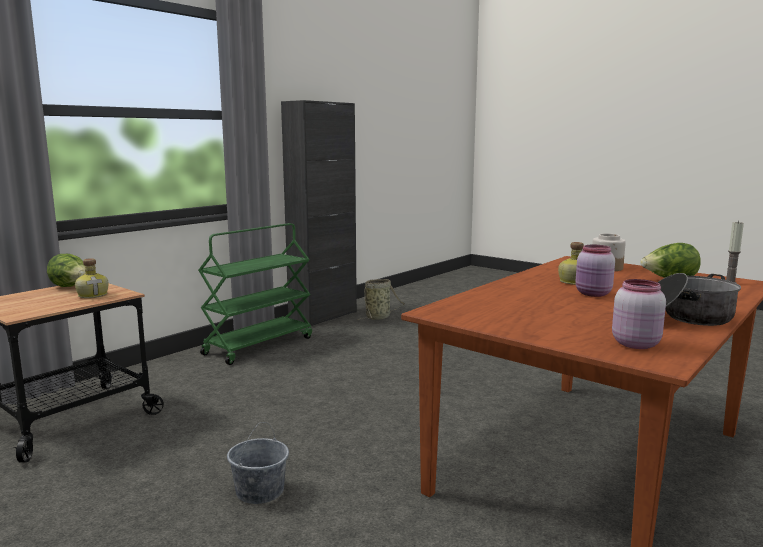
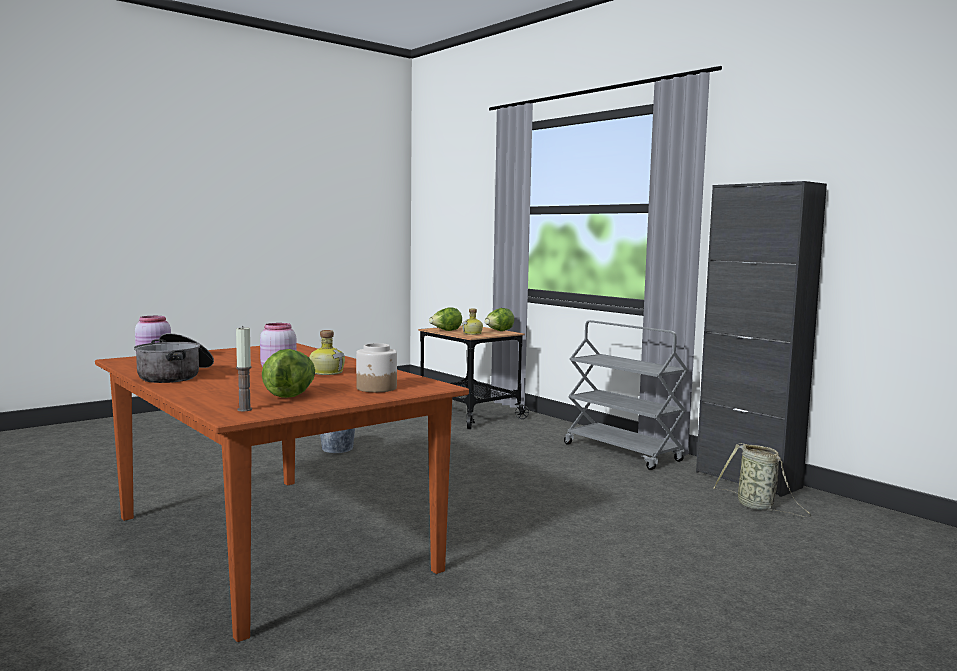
camera: 100 degrees right, 5 degrees down
green cart [198,223,312,365] -> grey cart [564,320,688,470]
none -> lettuce [429,307,462,331]

